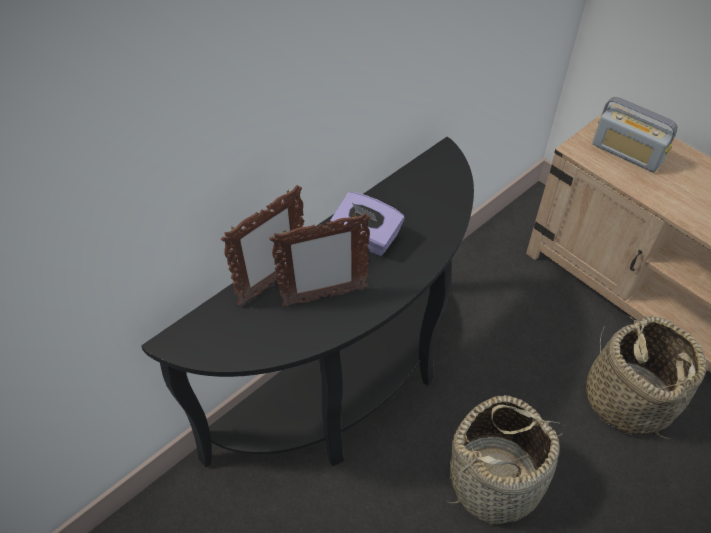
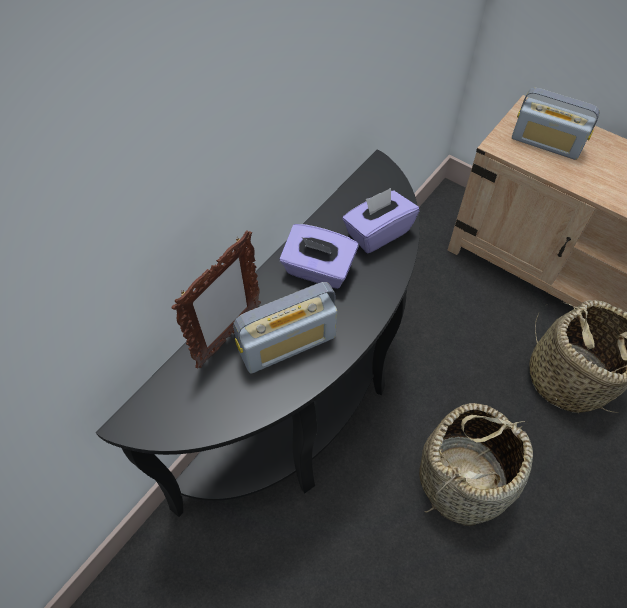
camera: 10 degrees left, 5 degrees up
picture frame [269,213,370,308] -> radio [233,282,337,373]
none -> purple tissue box [342,188,419,253]

